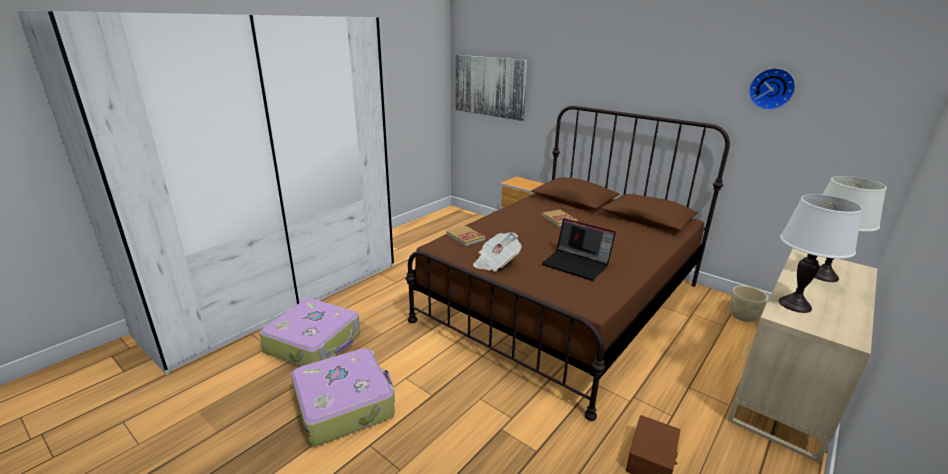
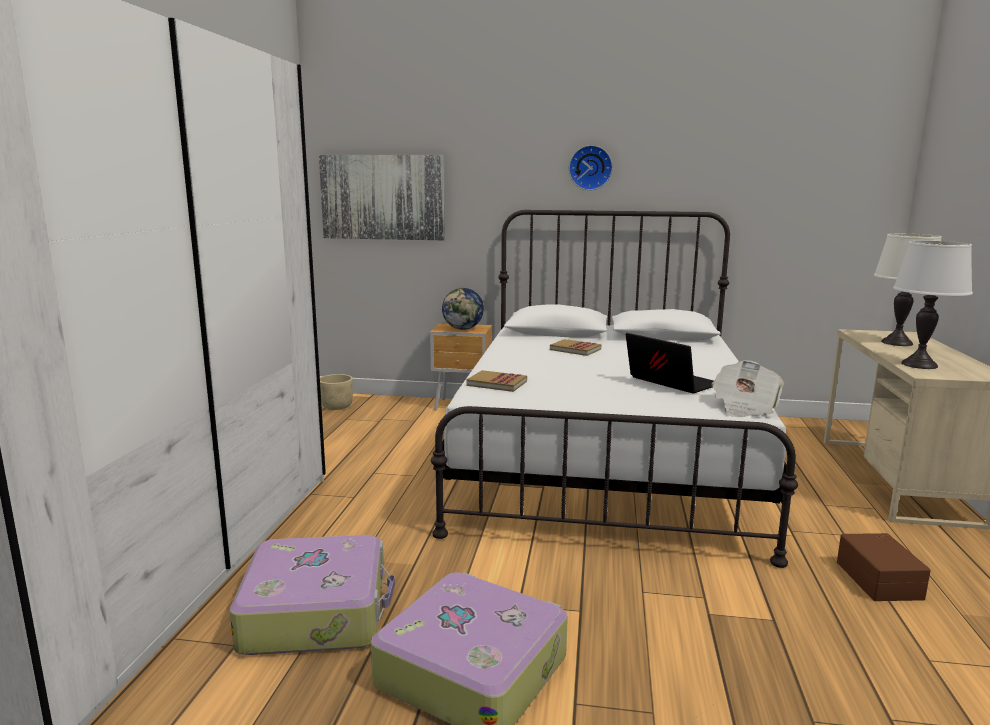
camera: 30 degrees left, 10 degrees down
brown bed [405,106,730,421] -> white bed [431,210,798,568]
newspaper [473,232,522,272] -> newspaper moved to [712,360,784,417]
laptop [542,218,616,281] -> laptop turned 135 degrees counterclockwise [626,333,714,393]
beige planter [729,286,768,322] -> beige planter moved to [320,374,353,410]
wall clock [748,68,796,110] -> wall clock moved to [569,145,613,190]
none -> globe [442,288,484,330]

